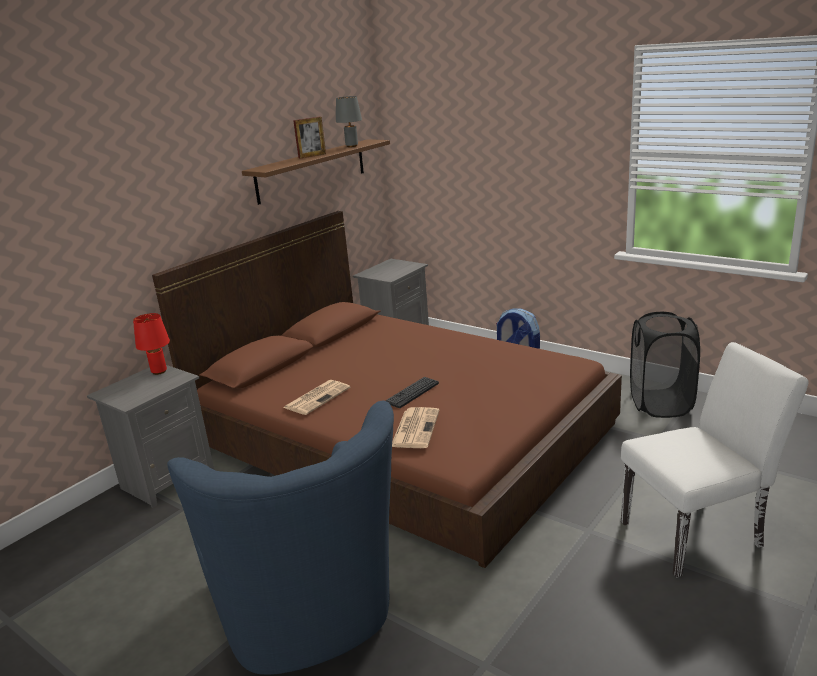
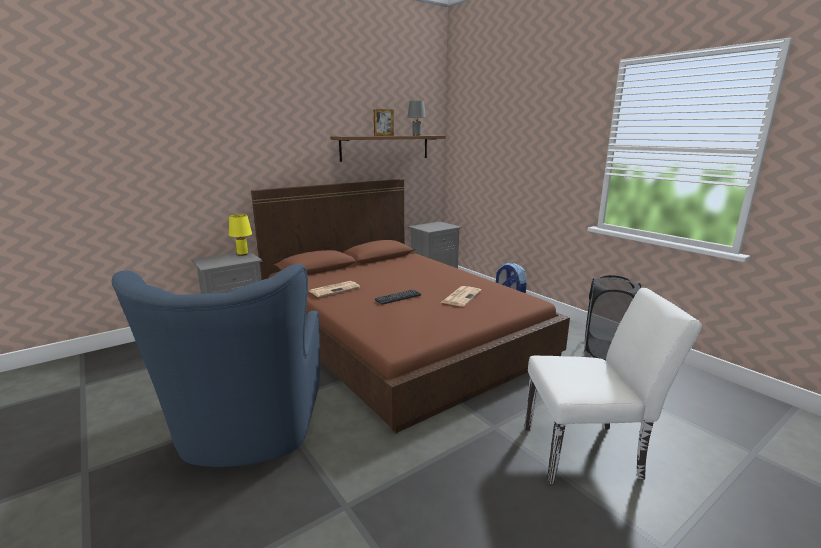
camera: 15 degrees right, 5 degrees down
red table lamp [133,313,170,375] -> yellow table lamp [229,214,252,256]
newspaper [392,407,439,448] -> newspaper moved to [441,286,481,307]

